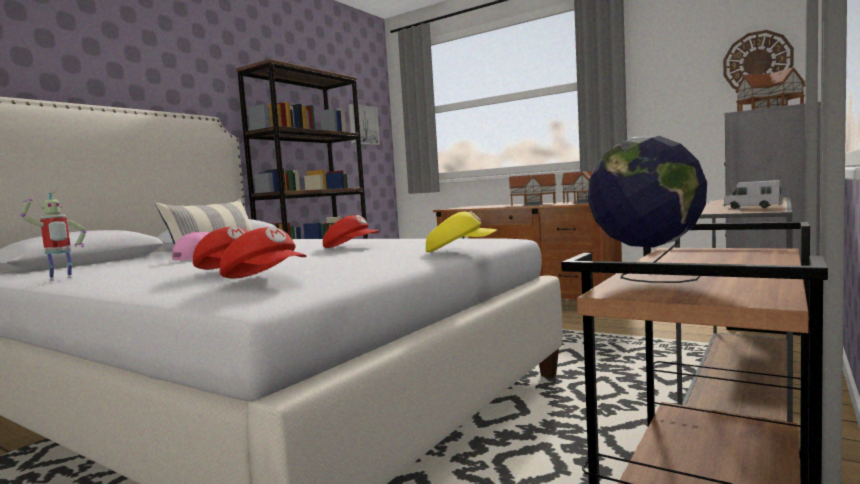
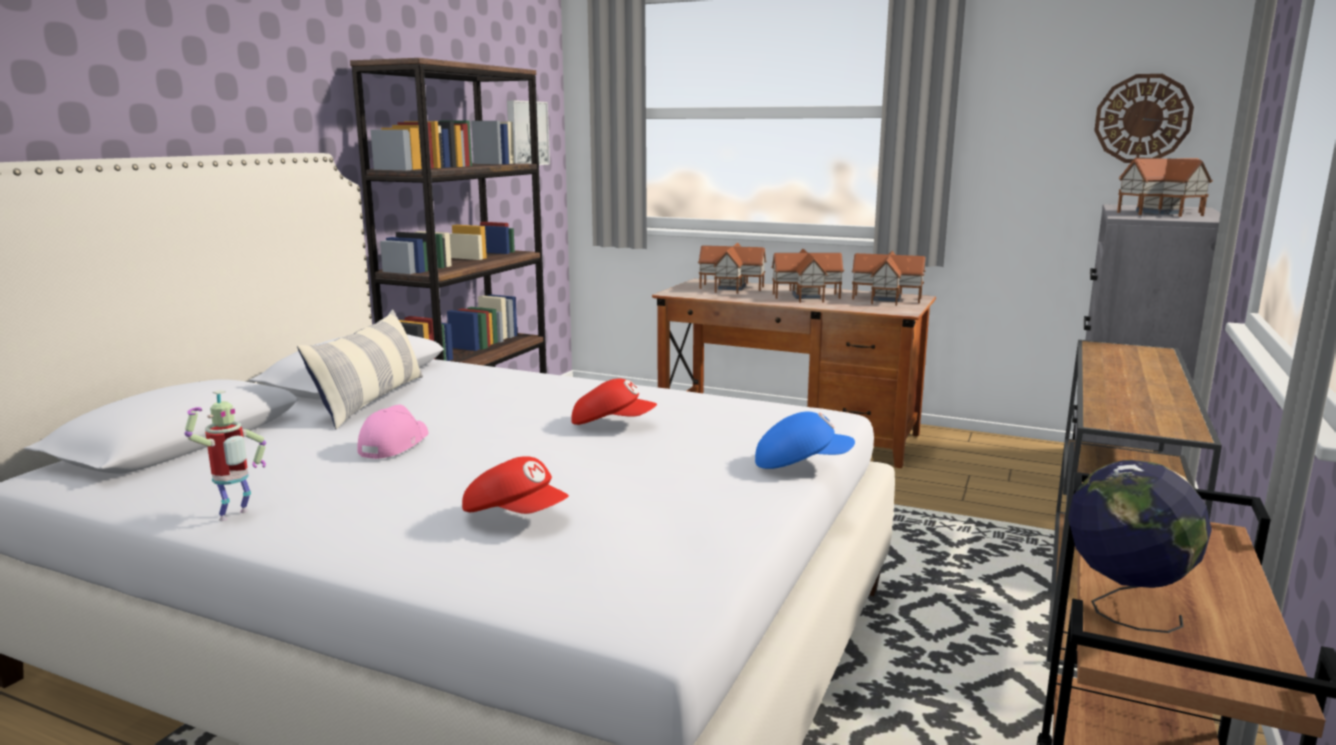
camera: 10 degrees left, 10 degrees up
red cap [220,227,306,279] -> none
yellow cap [426,211,497,252] -> blue cap [755,411,855,469]
toy truck [723,180,782,209] -> none
none -> toy house [698,243,767,294]

